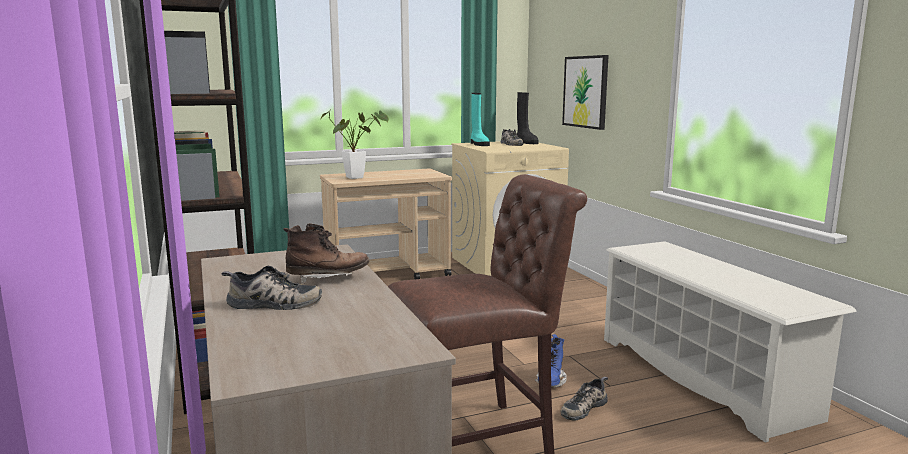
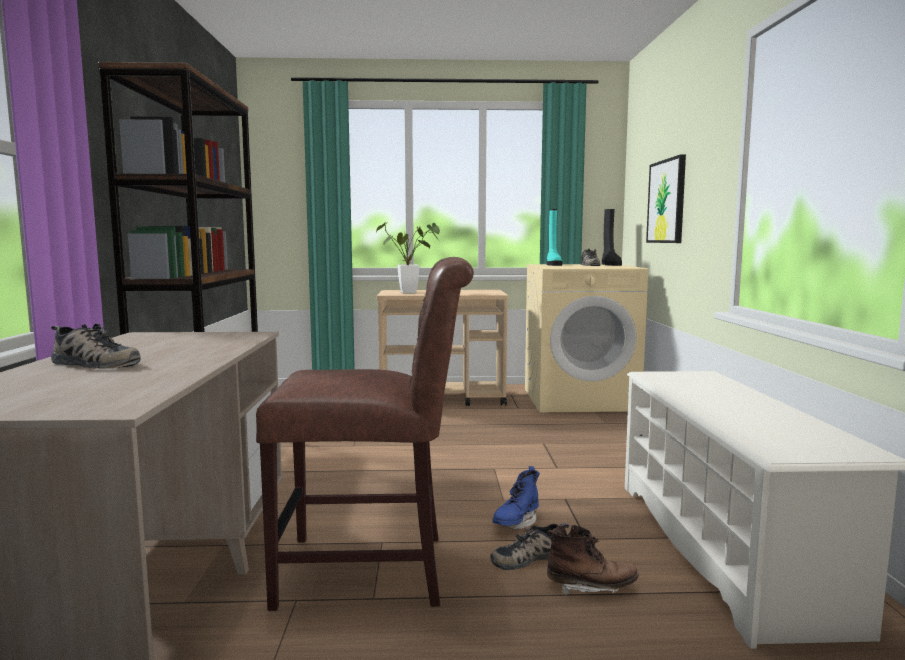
camera: 20 degrees right, 5 degrees down
brown boot [283,223,370,284] -> brown boot moved to [547,525,639,595]

